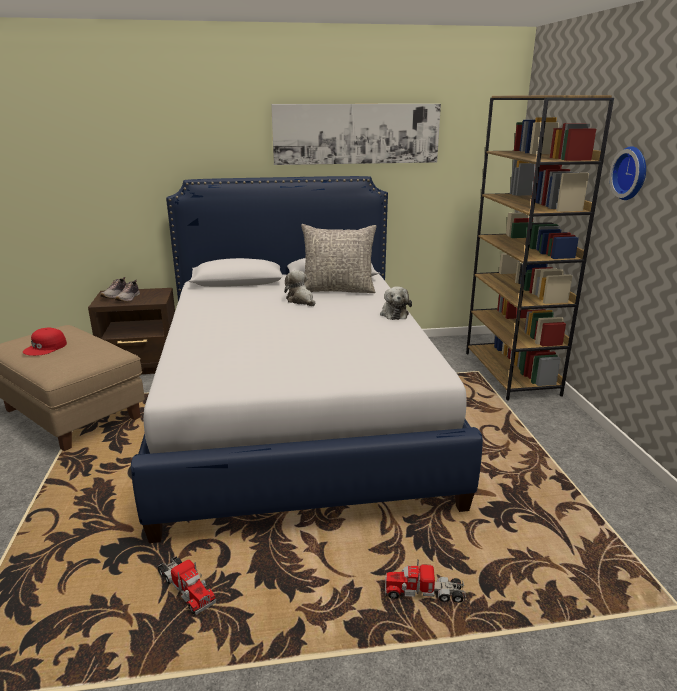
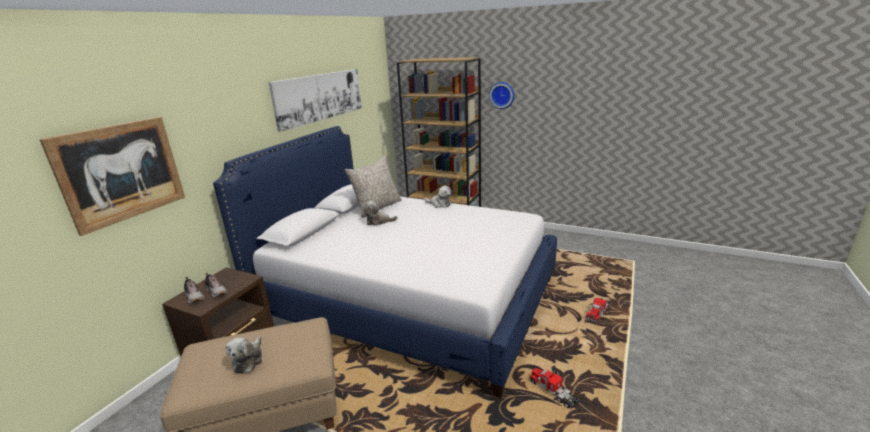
camera: 55 degrees left, 0 degrees up
red cap [23,328,67,356] -> plush toy [226,336,262,373]
toy truck [157,556,216,615] -> toy truck turned 120 degrees counterclockwise [529,368,580,410]
none -> picture [39,117,185,236]

